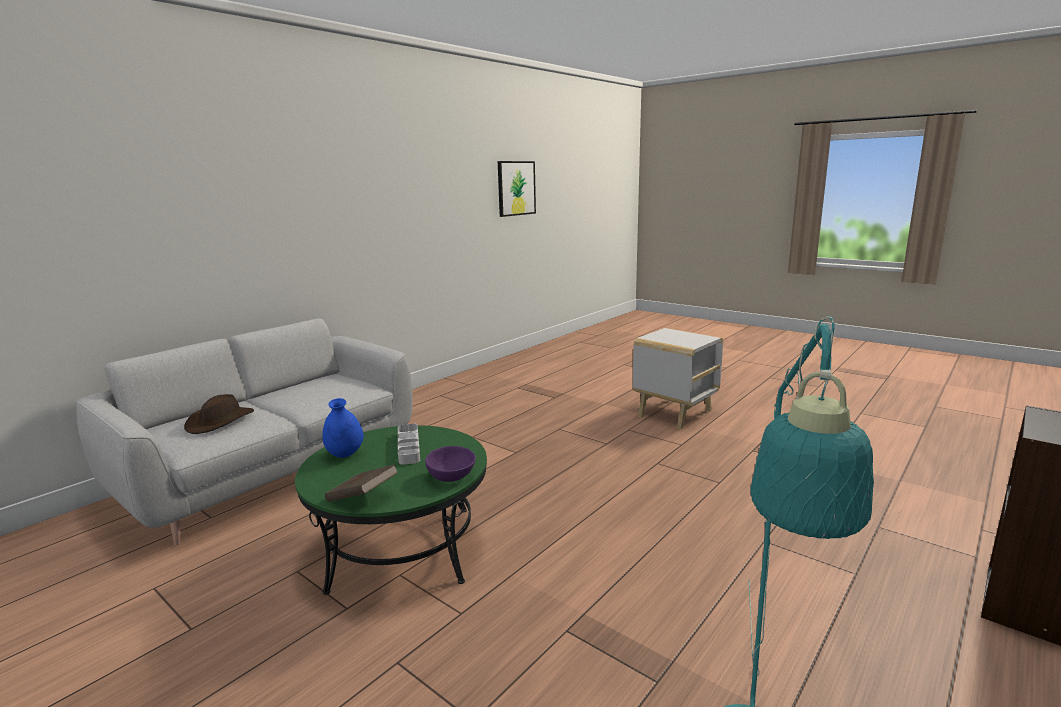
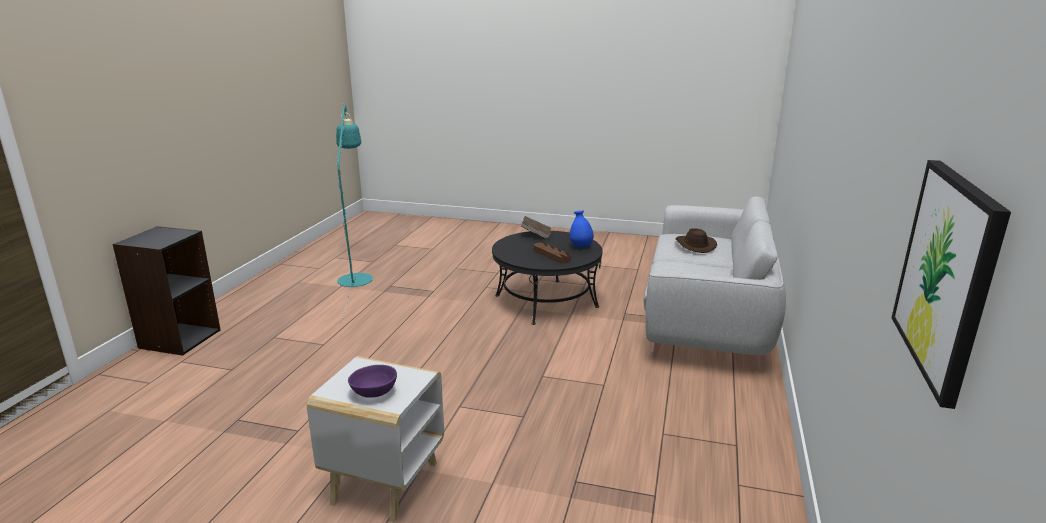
camera: 155 degrees right, 5 degrees up
green coffee table [295,425,487,595] -> black coffee table [492,231,603,325]
grey tray [398,423,420,465] -> brown tray [533,242,571,264]
purple bowl [425,446,476,482] -> purple bowl moved to [348,365,397,398]

